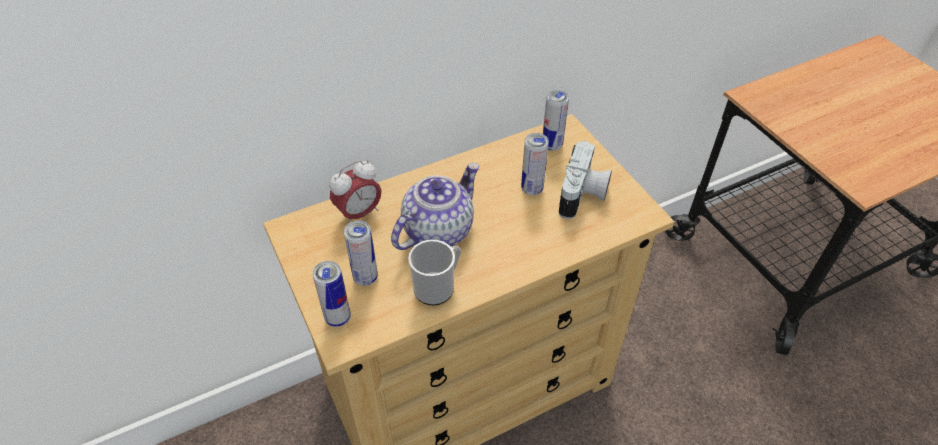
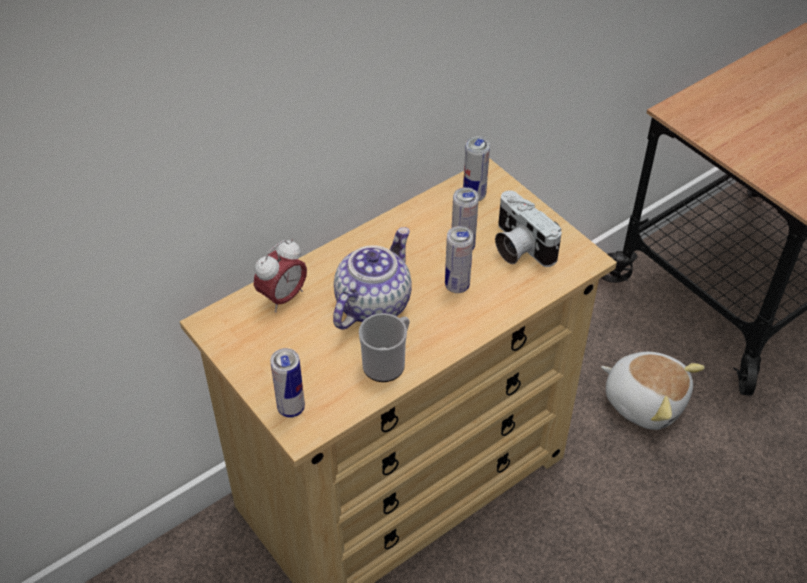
camera: 10 degrees left, 0 degrees up
can [344,220,378,286] -> can moved to [445,226,473,293]
camera [559,141,612,219] -> camera turned 135 degrees clockwise [495,190,562,267]
none -> plush toy [601,352,705,430]

